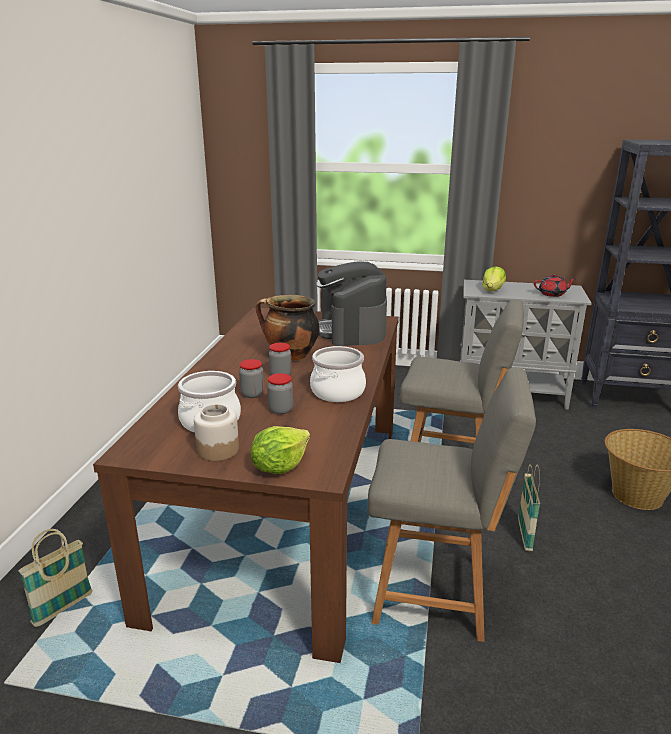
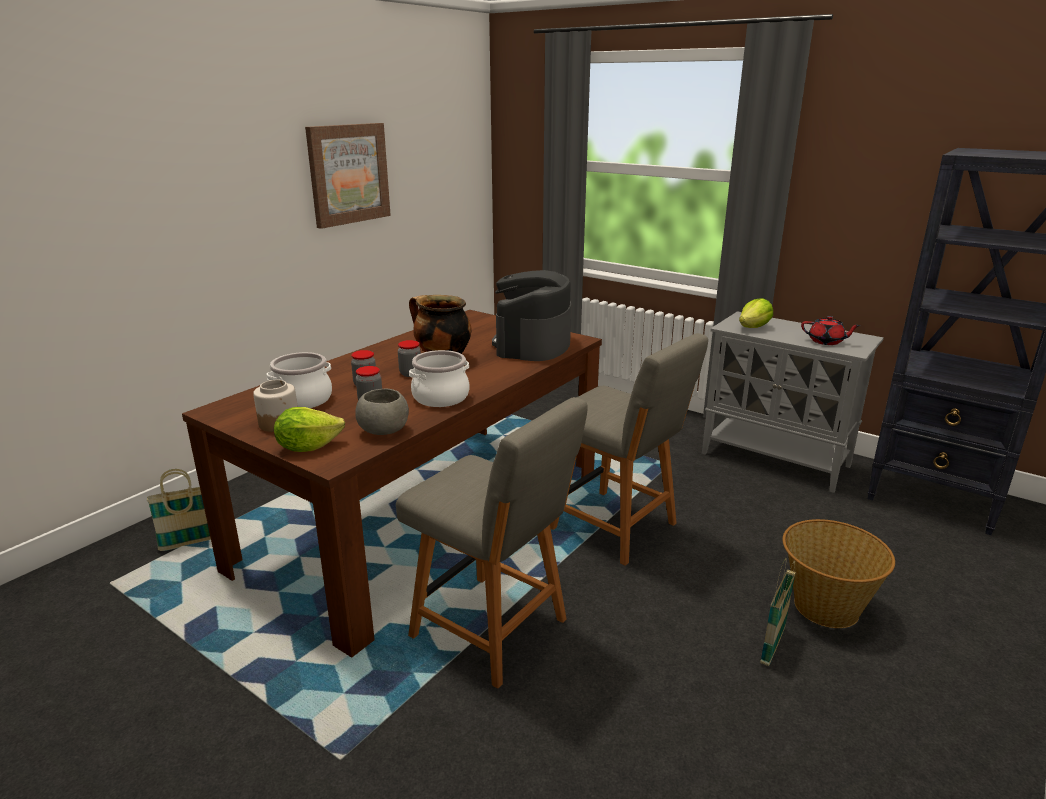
camera: 25 degrees right, 0 degrees up
basket [518,464,540,551] -> basket moved to [760,558,796,666]
none -> picture [305,123,391,229]
none -> grey bowl [355,389,409,435]

